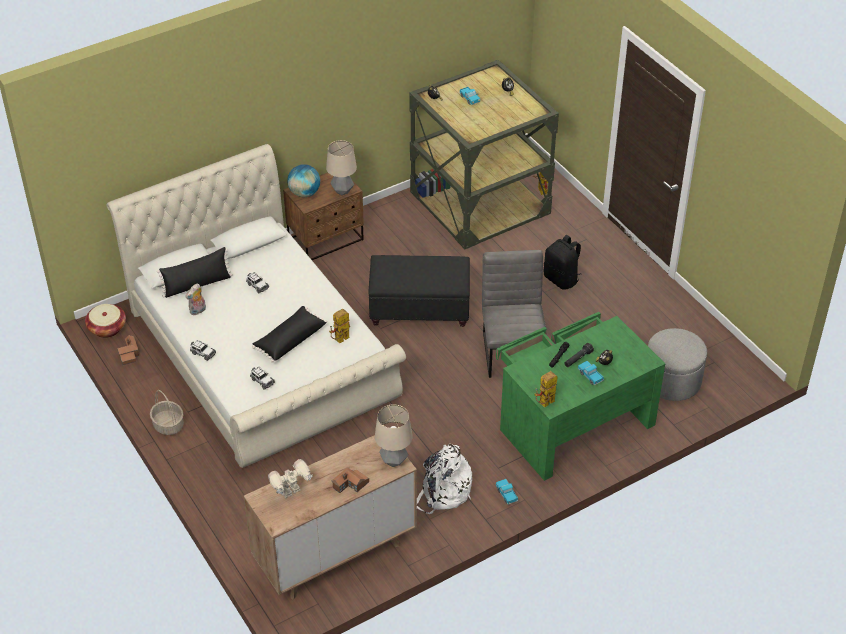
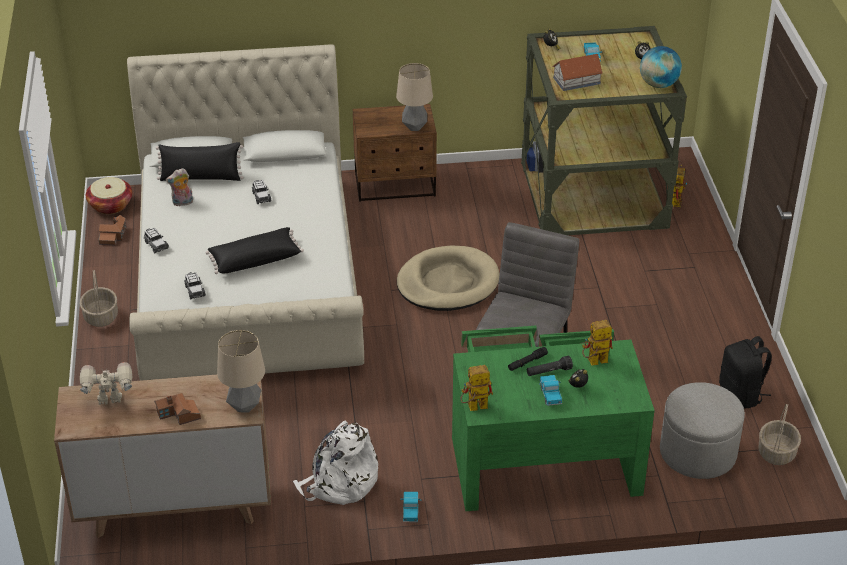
camera: 25 degrees right, 5 degrees down
globe [287,164,320,197] -> globe moved to [640,46,682,88]
toy robot [329,308,350,344] -> toy robot moved to [582,320,613,365]
black ottoman [368,255,470,327] -> beige dog bed [397,246,499,311]
black backpack [544,235,581,290] -> black backpack moved to [719,336,772,408]
none -> toy house [552,54,603,91]
none -> basket [759,404,801,465]

